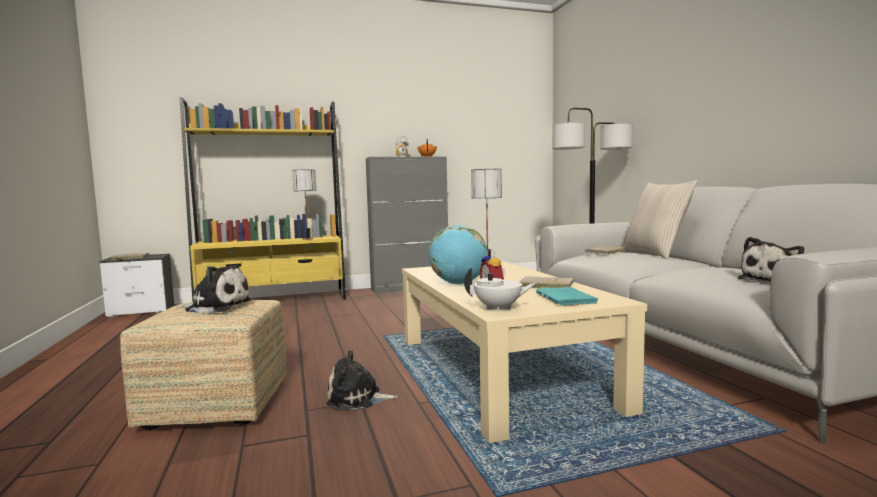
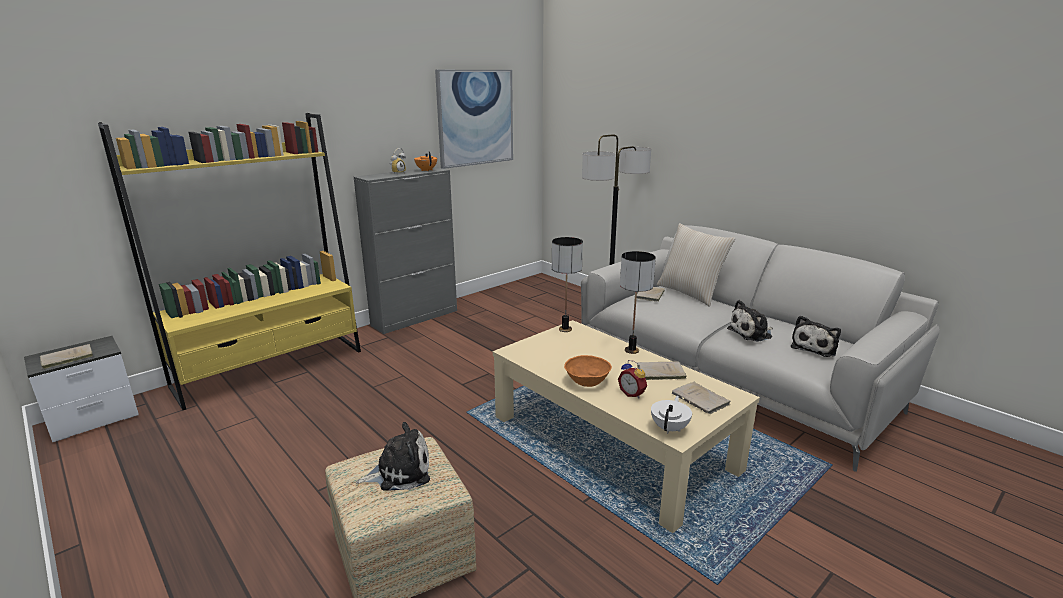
camera: 25 degrees left, 15 degrees up
table lamp [292,170,316,239] -> table lamp moved to [620,251,656,354]
plush toy [326,350,398,409] -> plush toy moved to [727,300,773,342]
globe [429,225,488,284] -> orange bowl [564,355,612,387]
white teapot [464,268,535,312] -> white teapot turned 45 degrees counterclockwise [651,396,692,434]
turquoise book [536,287,598,306] -> beige book [672,382,731,414]
none -> picture [435,70,513,169]

